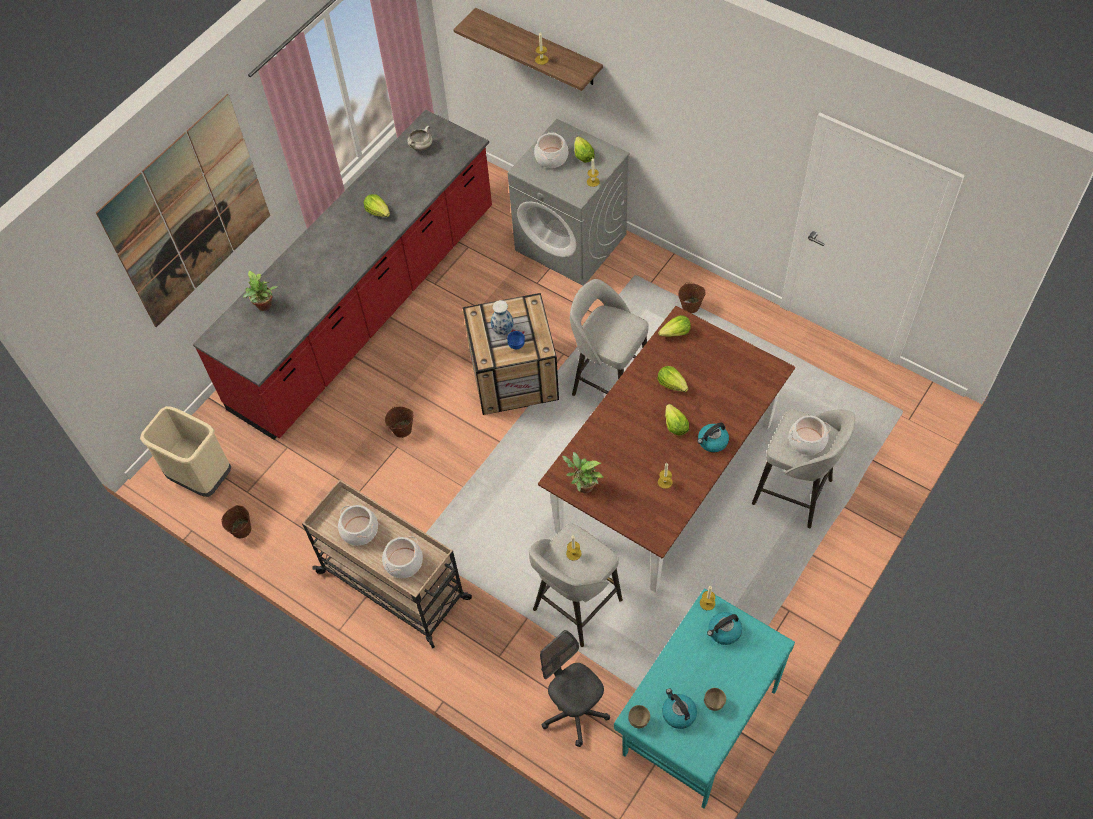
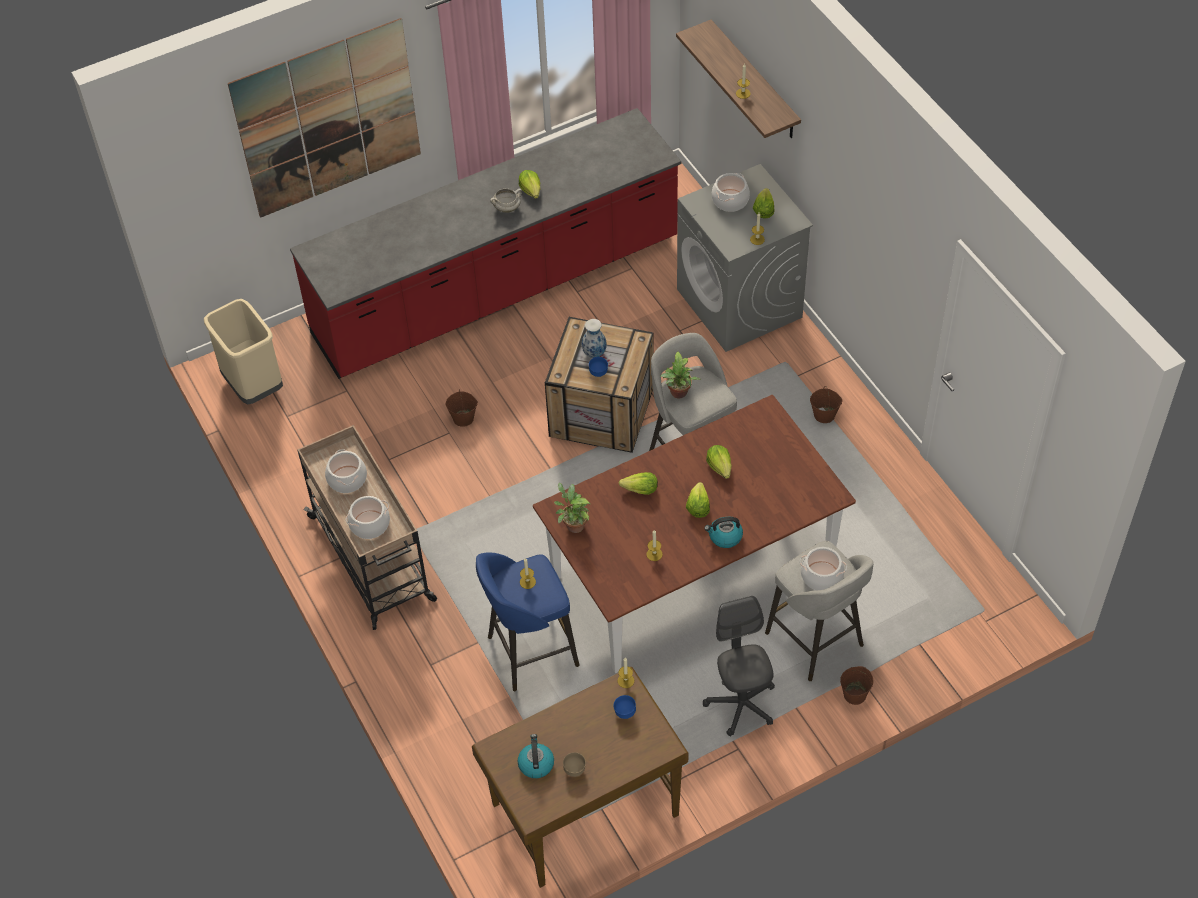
camera: 25 degrees right, 5 degrees down
brown bucket [222,505,251,538] -> brown bucket moved to [840,666,873,705]
potted plant [243,270,278,311] -> potted plant moved to [660,351,700,398]
white cooking pot [407,126,433,151] -> white cooking pot moved to [490,188,522,213]
grey stool [529,523,623,647] -> blue stool [476,553,579,691]
grey office chair [540,630,610,747] -> grey office chair moved to [703,596,775,737]
turquoise desk [614,588,795,809] -> brown desk [472,667,689,888]
brown bowl [628,705,650,728] -> none
lettuce [658,315,691,337] -> lettuce moved to [619,472,658,495]
kettle [707,612,742,645] -> blue bowl [613,695,636,719]

